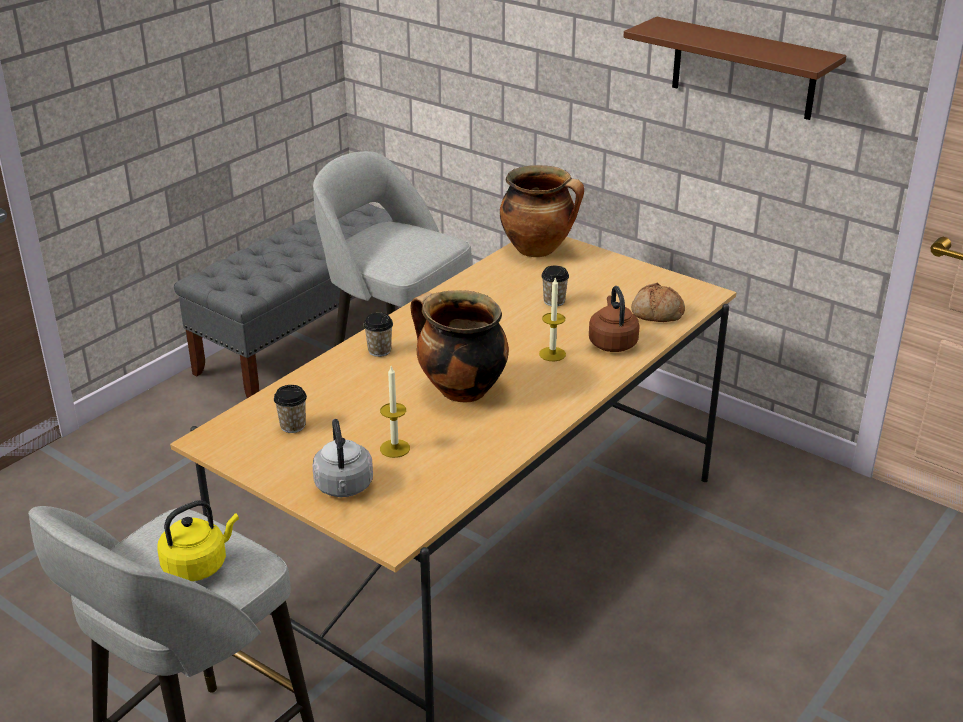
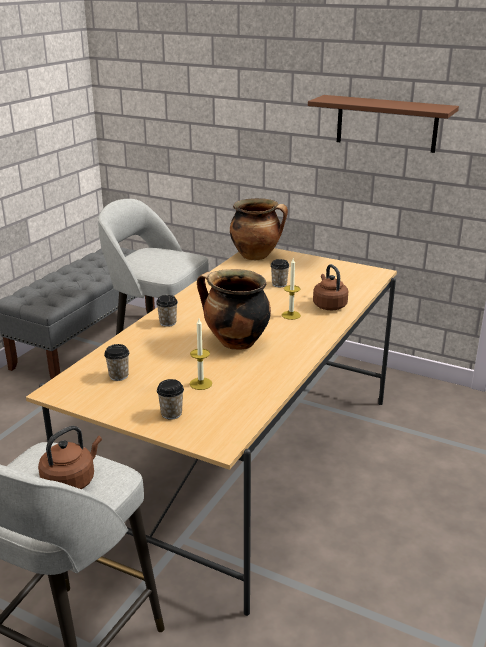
camera: 10 degrees left, 5 degrees down
yellow kettle [158,500,239,581] -> brown kettle [38,426,102,489]
grey kettle [312,419,373,497] -> cup [157,379,184,420]
bread [631,283,685,322] -> none

